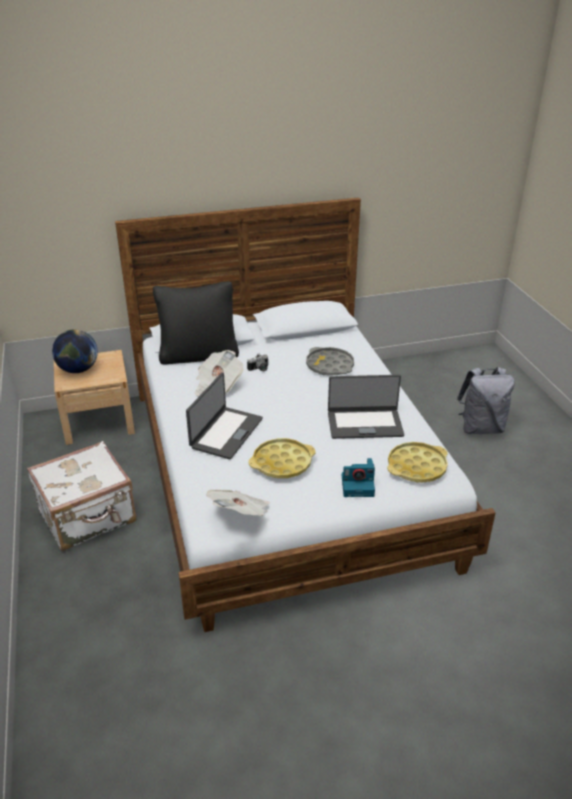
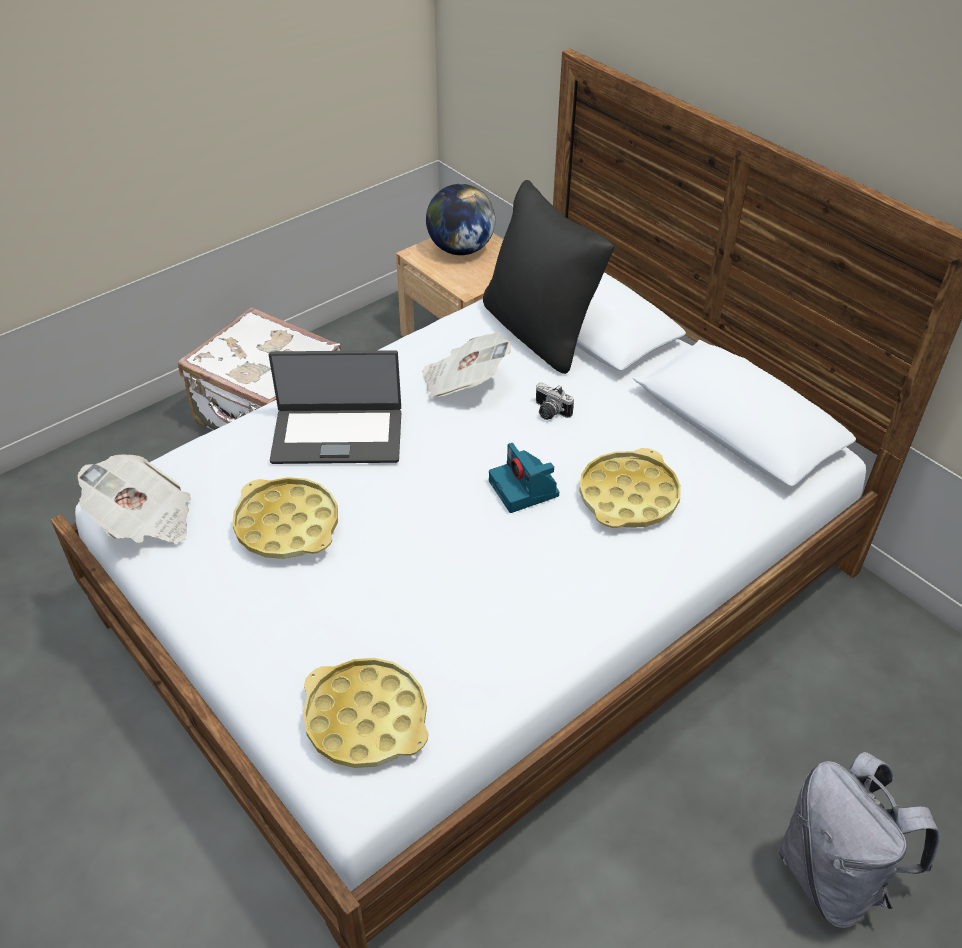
camera: 65 degrees right, 10 degrees up
grey tray [306,347,354,376] -> yellow tray [579,448,681,528]
laptop [328,375,404,439] -> none
camera [342,458,375,497] -> camera moved to [489,443,559,513]

